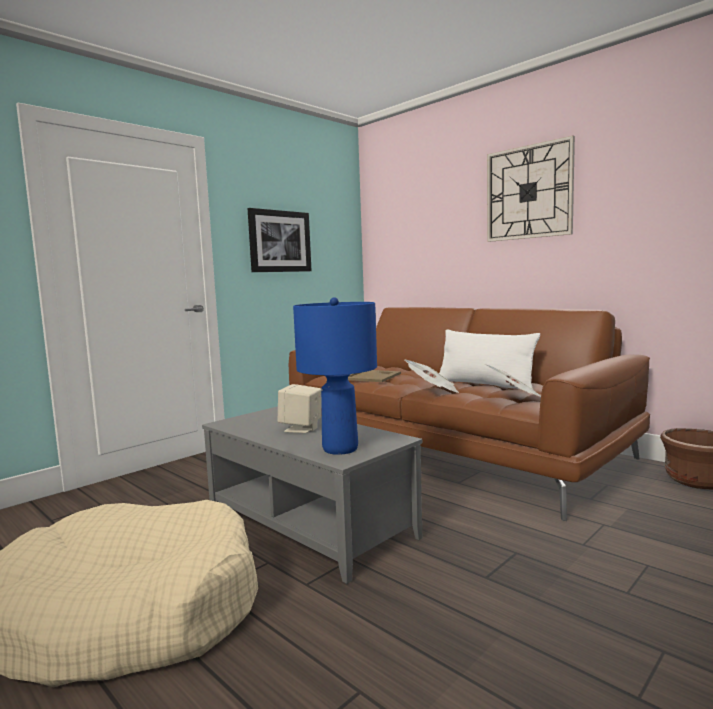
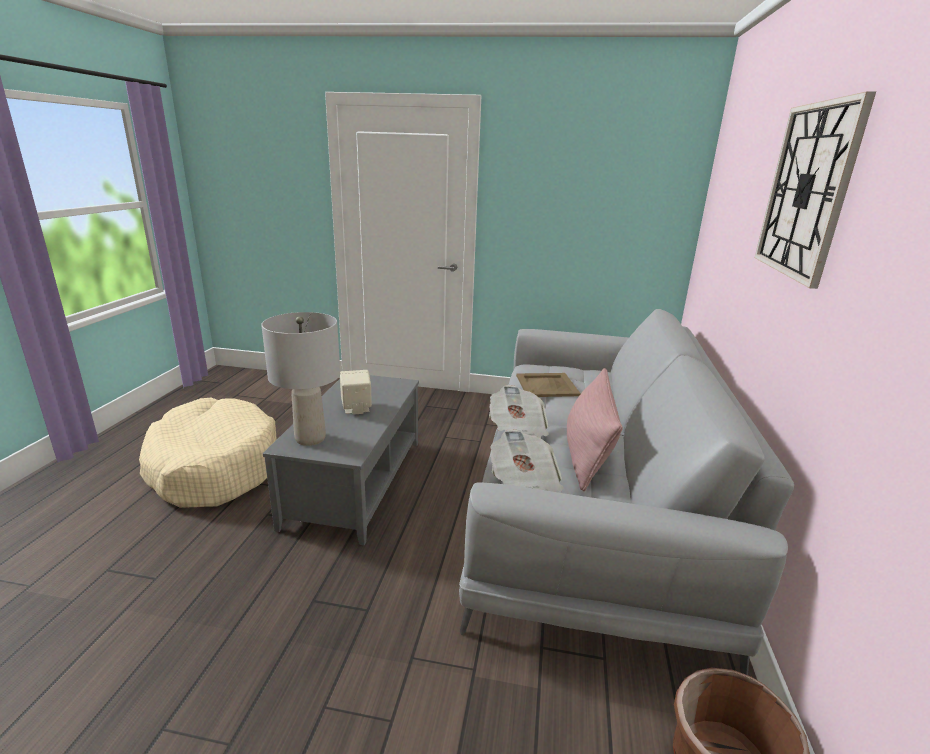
camera: 55 degrees right, 15 degrees up
picture [247,208,312,272] -> none
brown sofa [289,307,650,521] -> grey sofa [459,309,794,675]
blue table lamp [293,297,377,455] -> grey table lamp [261,312,340,446]
white pillow [439,329,540,390] -> pink pillow [567,368,623,491]

